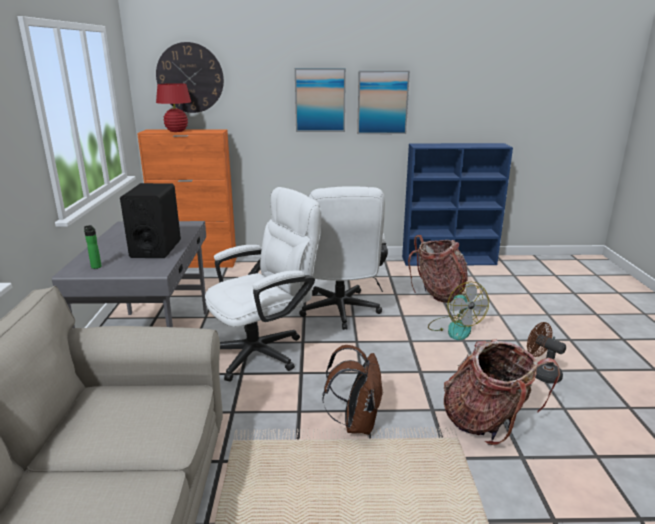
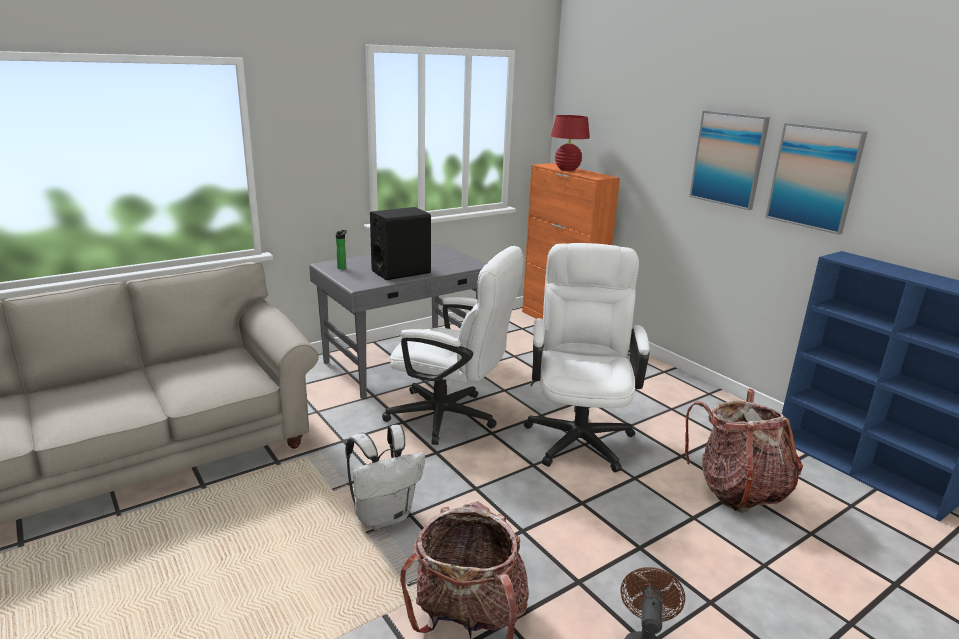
camera: 55 degrees right, 0 degrees up
wall clock [156,42,224,113] -> none
white office chair [299,186,388,330] -> white office chair turned 135 degrees clockwise [524,243,650,472]
brown backpack [323,345,383,435] -> white backpack [345,425,425,530]
fan [428,282,489,340] -> none

